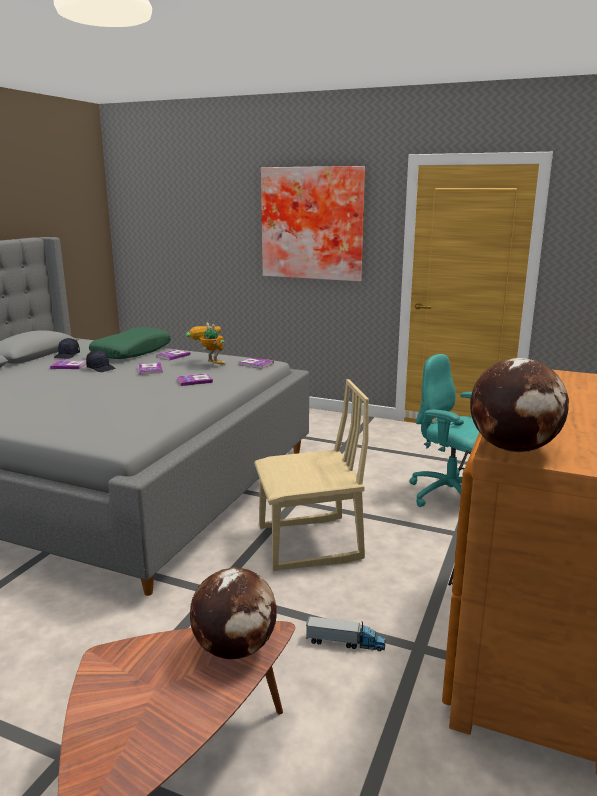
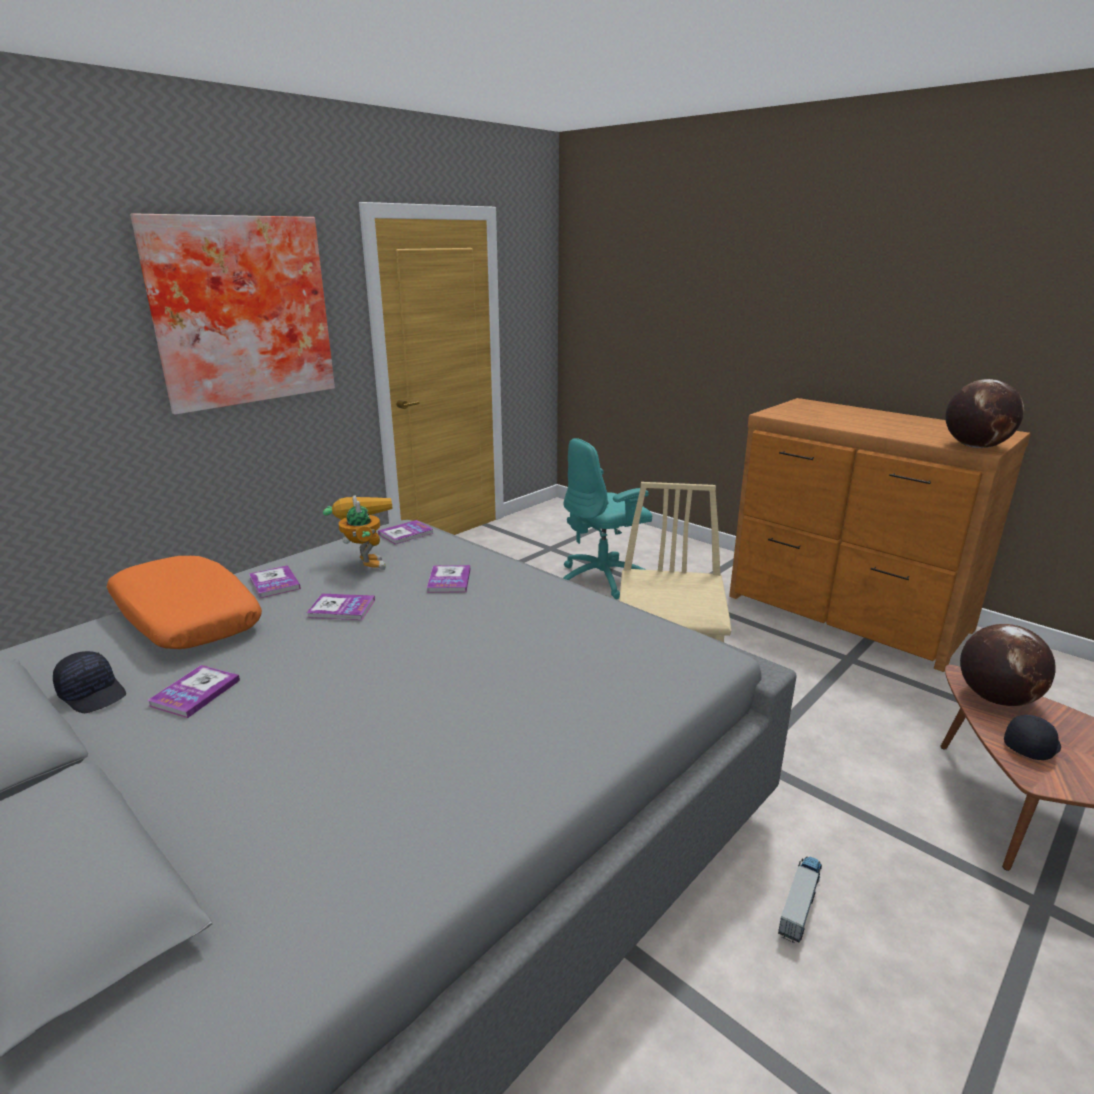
camera: 70 degrees left, 5 degrees up
black cap [86,350,116,372] -> black cap moved to [1004,715,1061,760]
green pillow [89,327,171,359] -> orange pillow [107,556,262,649]
toy robot [186,323,226,365] -> toy robot turned 90 degrees clockwise [323,495,392,570]
toy truck [306,616,386,651] -> toy truck moved to [778,856,822,943]

